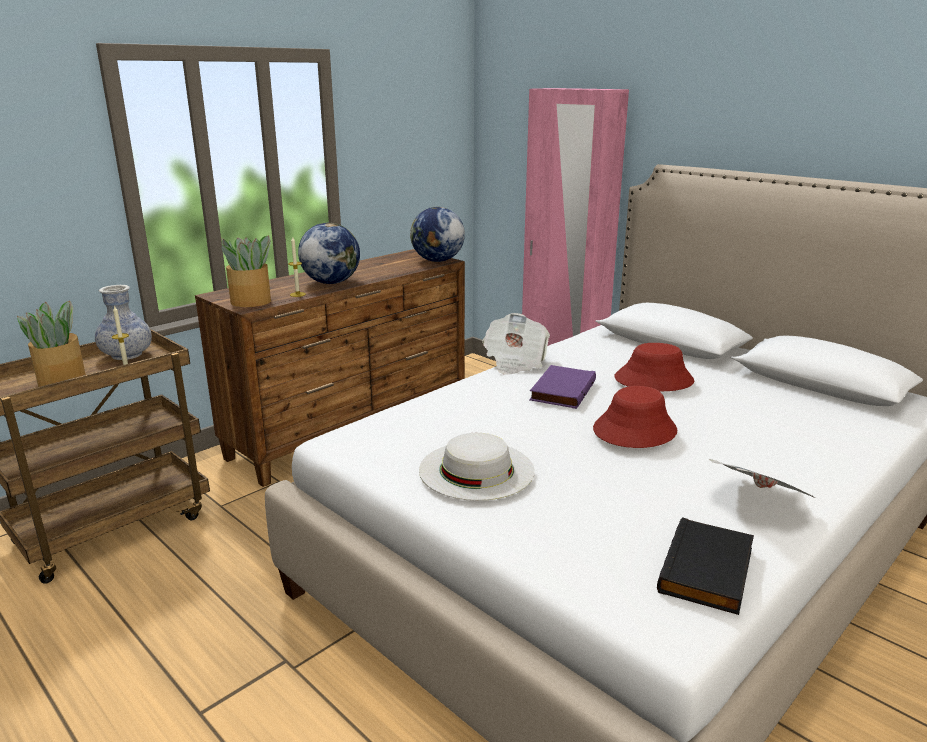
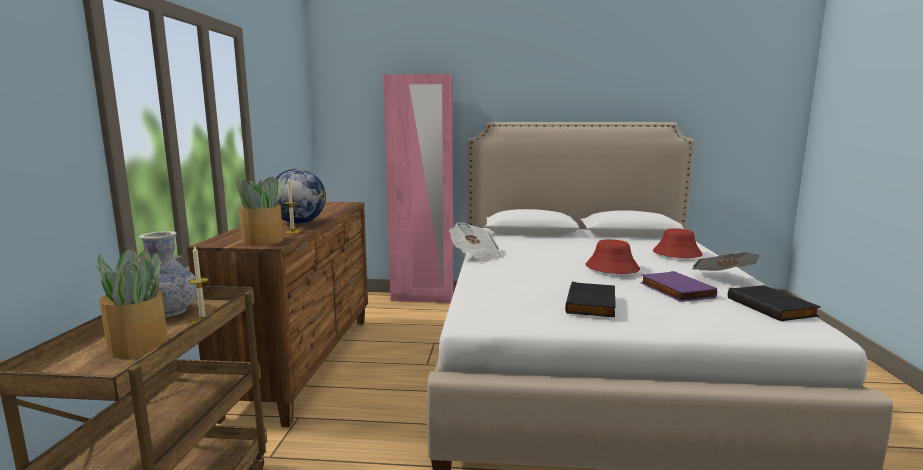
camera: 40 degrees left, 10 degrees down
globe [410,207,465,262] -> none
white hat [419,433,535,501] -> black book [565,282,615,317]
purple book [529,365,596,409] -> purple book moved to [640,271,717,302]
red hat [614,343,694,391] -> red hat moved to [653,228,703,258]

